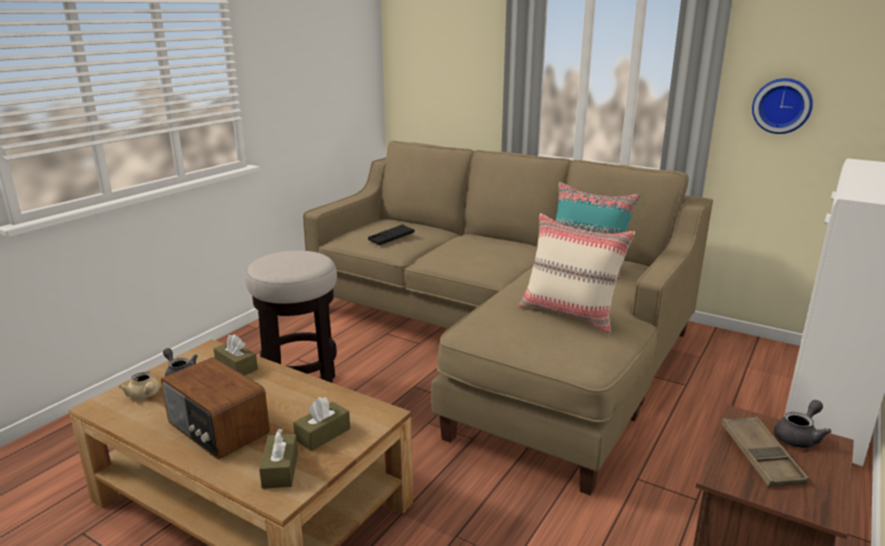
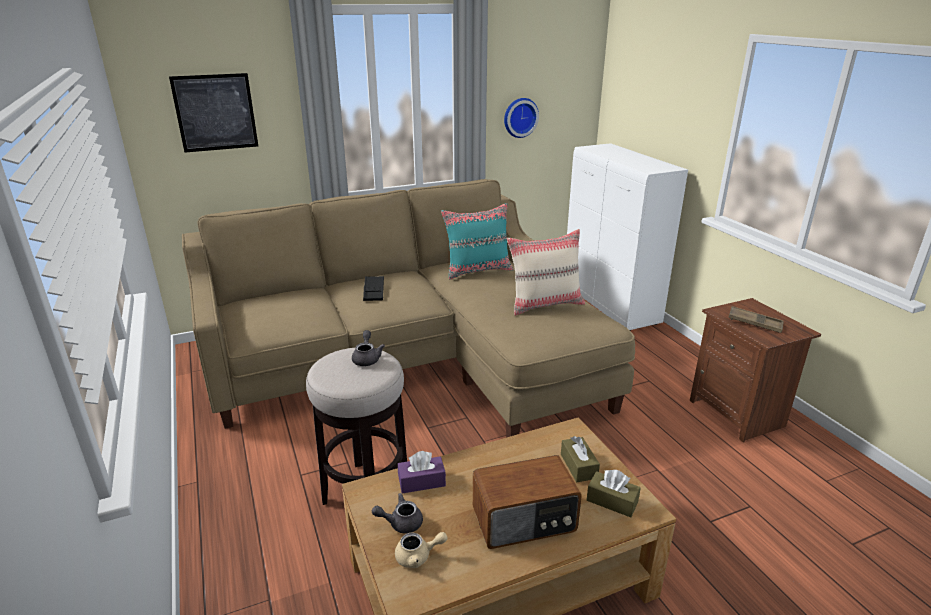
camera: 55 degrees left, 5 degrees up
brown tissue box [214,334,258,375] -> purple tissue box [398,451,446,493]
black tray [368,224,414,245] -> black tray moved to [363,276,384,301]
grey teapot [774,400,832,448] -> grey teapot moved to [352,330,385,366]
none -> picture [169,73,258,152]

